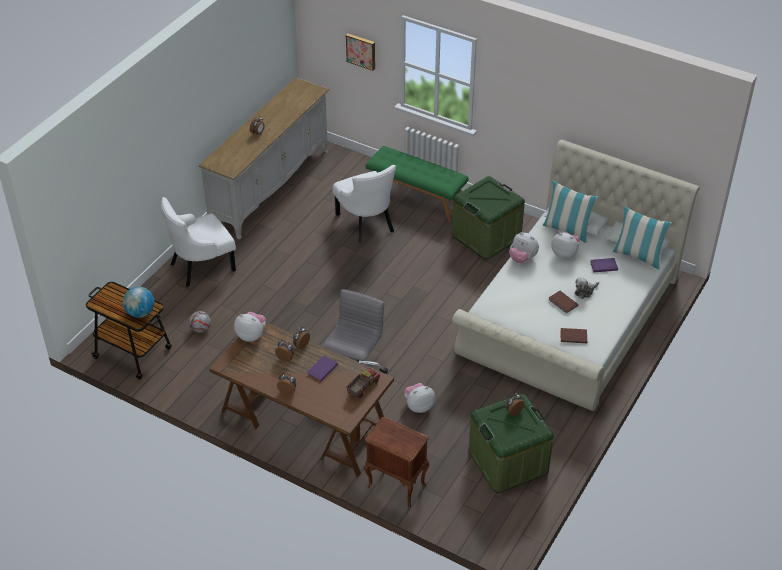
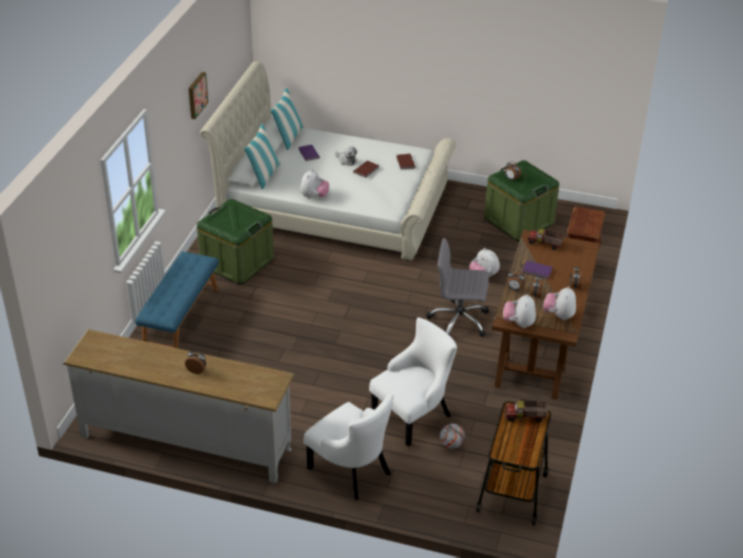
camera: 105 degrees left, 5 degrees down
globe [123,287,154,318] -> toy truck [505,401,549,423]
white chair [332,165,396,243] -> white chair moved to [369,317,457,447]
picture [346,34,375,71] -> picture moved to [189,72,208,119]
green bench [365,146,469,221] -> blue bench [135,252,219,348]
plush toy [551,232,580,259] -> plush toy moved to [543,286,576,320]

